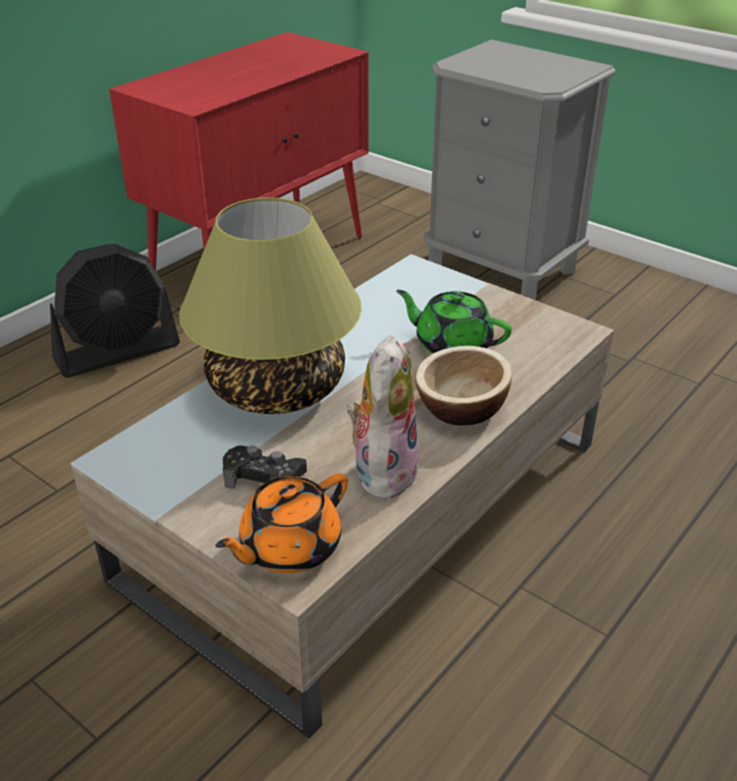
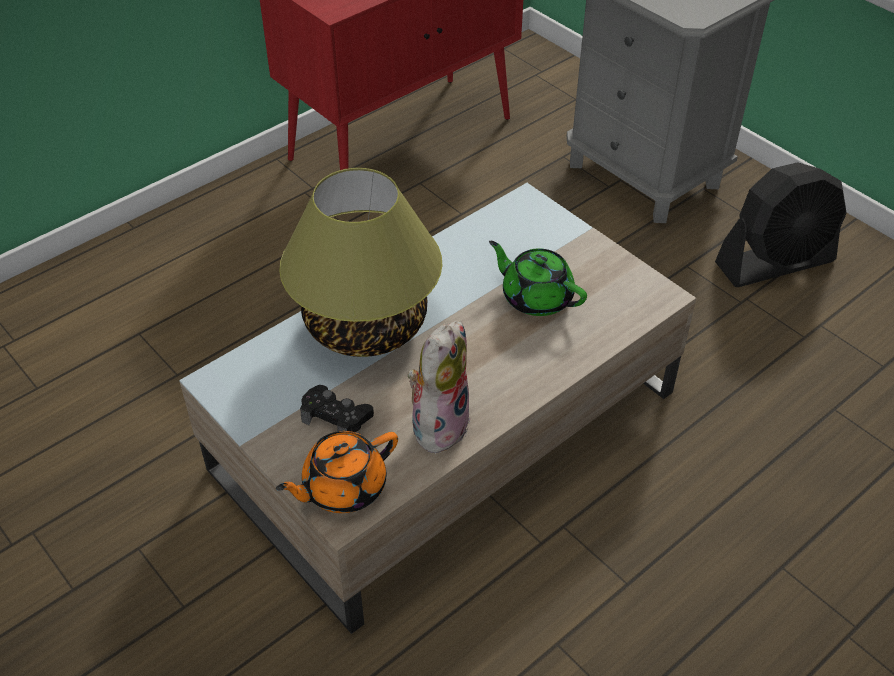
camera: 10 degrees right, 10 degrees up
black fan [50,244,180,378] -> black fan moved to [715,162,847,287]
bowl [415,346,512,426] -> none

